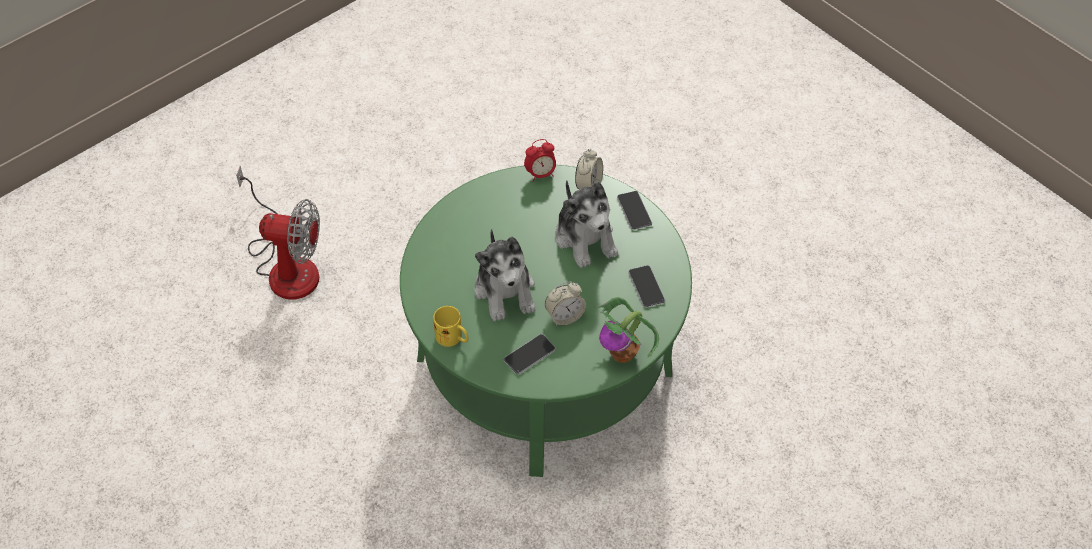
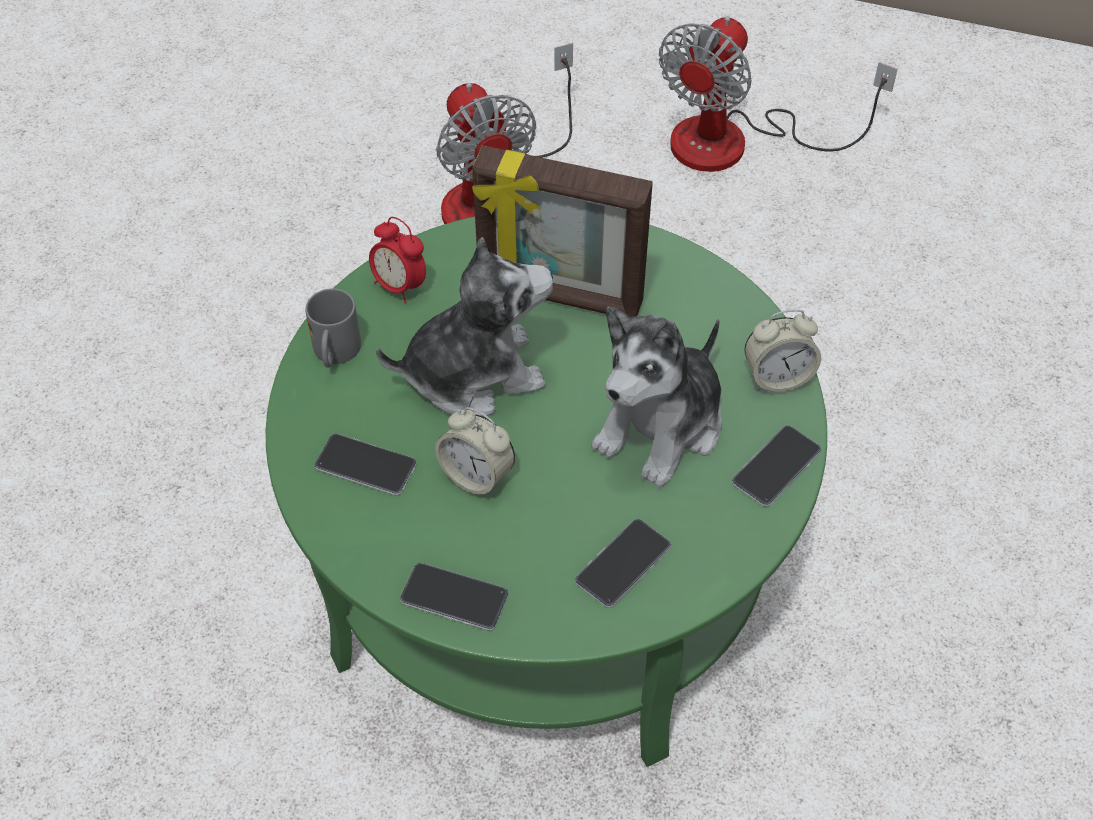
camera: 60 degrees right, 0 degrees up
yellow mug [433,306,469,347] -> grey mug [305,288,361,368]
plush toy [474,229,535,321] -> plush toy turned 150 degrees counterclockwise [376,237,553,416]
alarm clock [524,139,556,182] -> alarm clock moved to [369,217,426,303]
potted plant [596,297,659,363] -> phone [400,563,508,630]
none -> picture frame [472,145,653,316]
none -> fan [659,16,898,172]

